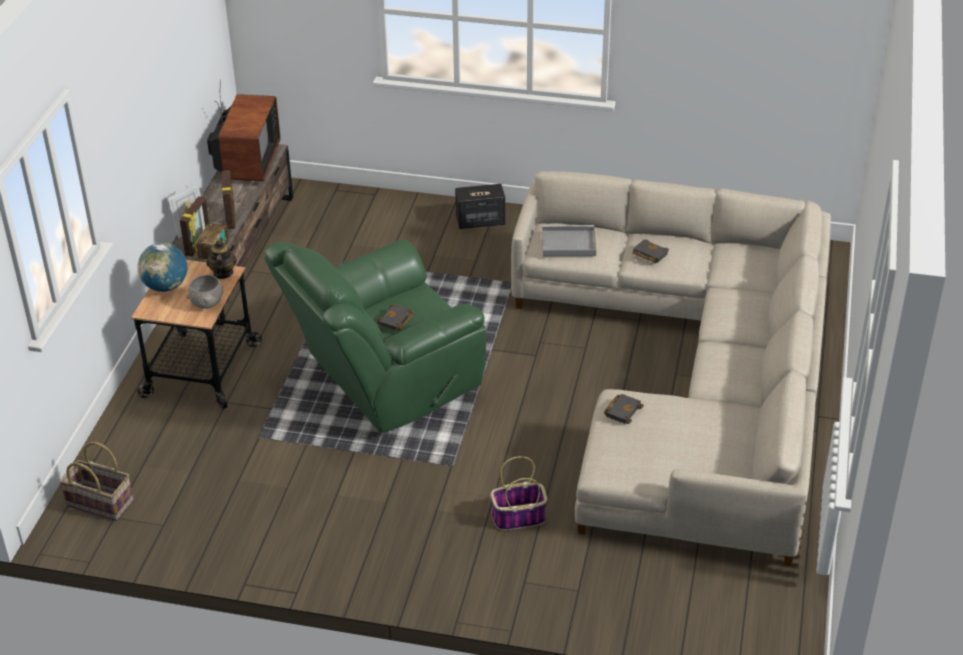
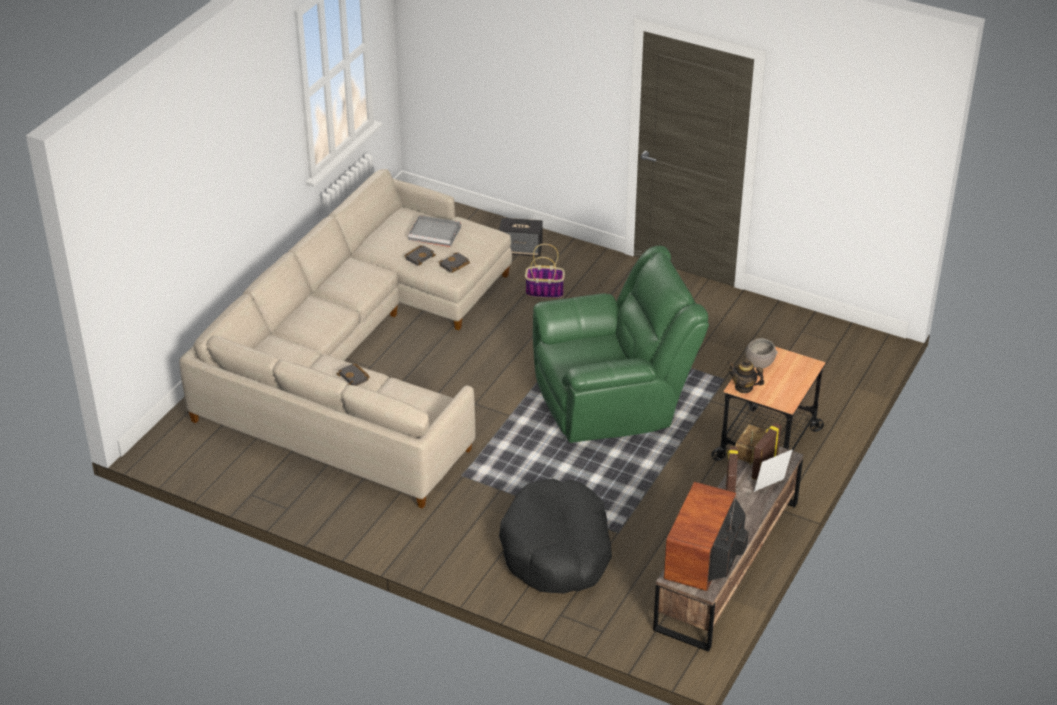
camera: 165 degrees left, 0 degrees up
basket [59,442,133,521] -> none
globe [137,243,187,292] -> none
teapot [206,238,237,279] -> teapot turned 105 degrees clockwise [728,359,764,393]
black book [377,304,414,331] -> black book moved to [404,245,436,266]
speaker [455,184,505,229] -> speaker moved to [499,218,543,257]
grey tray [542,225,596,256] -> grey tray moved to [408,215,461,247]
none -> black dog bed [499,479,612,593]

